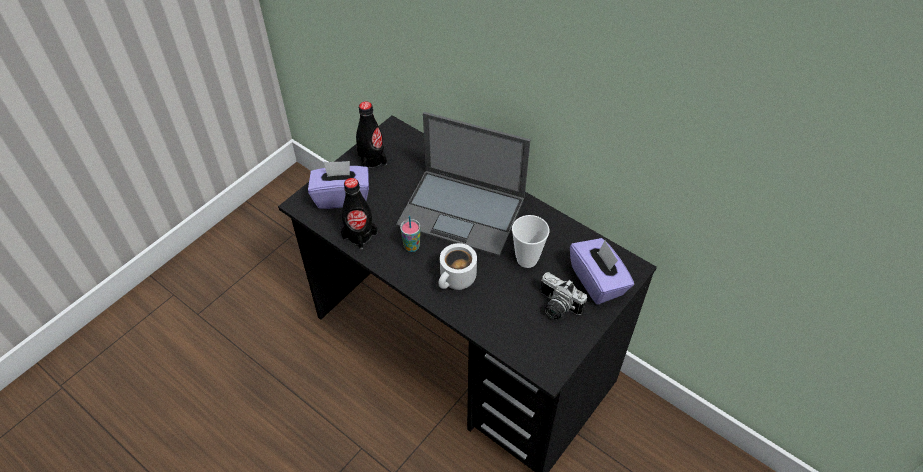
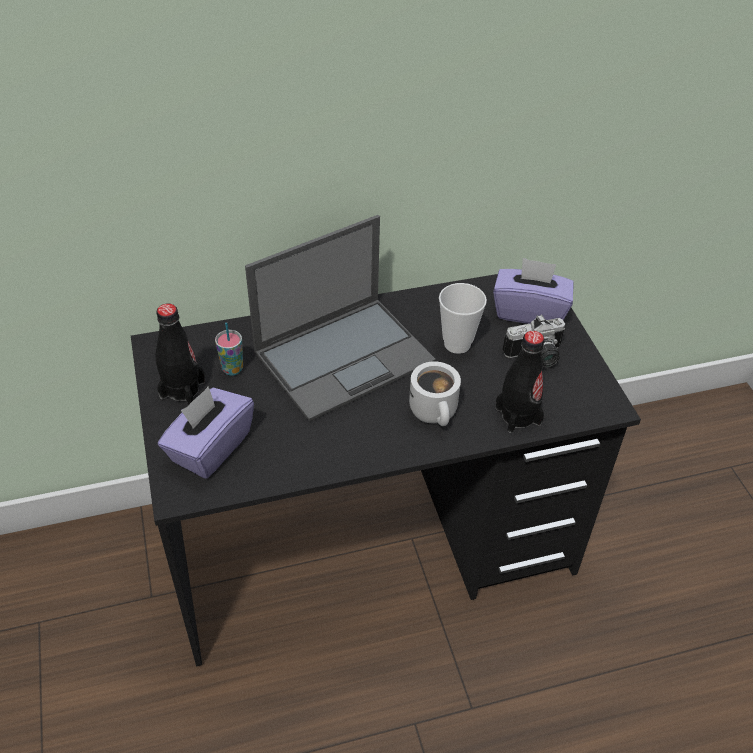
camera: 55 degrees left, 5 degrees down
black bottle [341,178,378,250] -> black bottle moved to [495,331,545,433]
cup [400,216,420,252] -> cup moved to [215,322,243,376]

